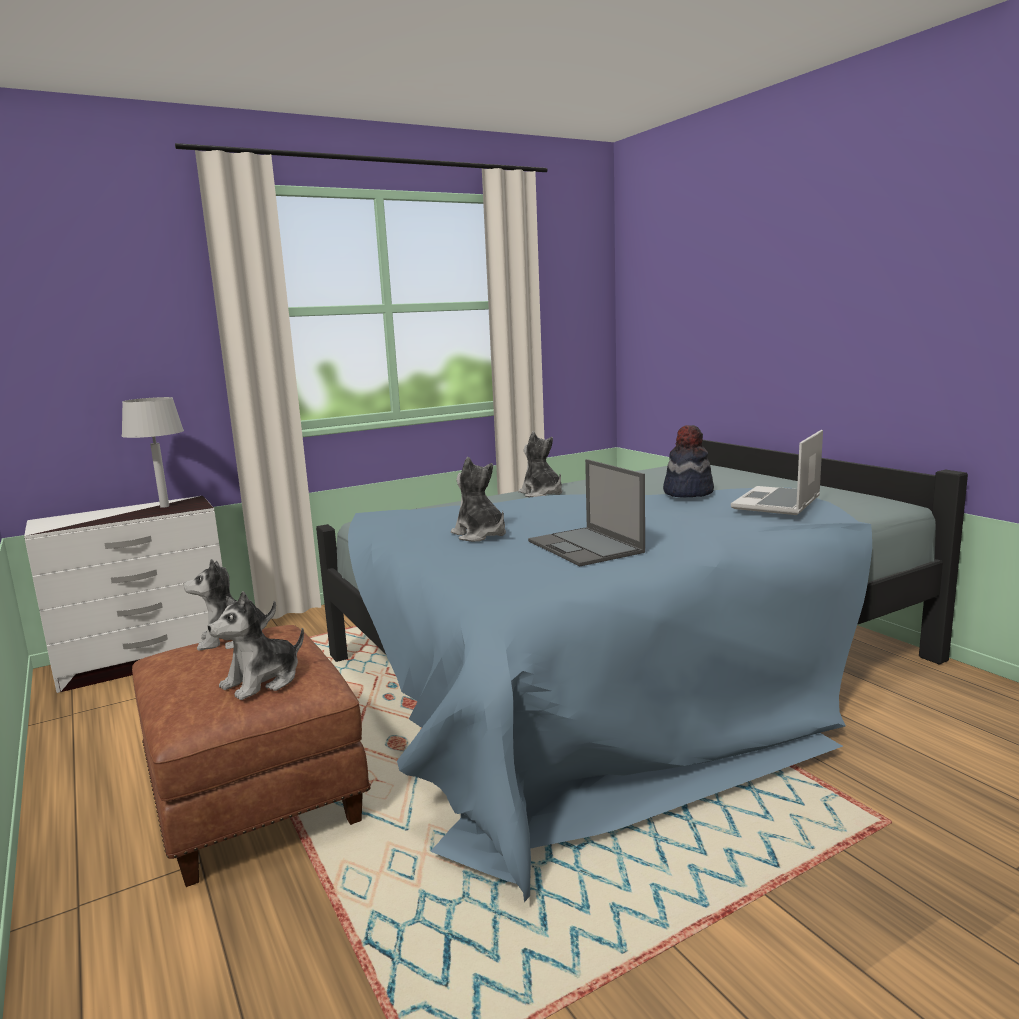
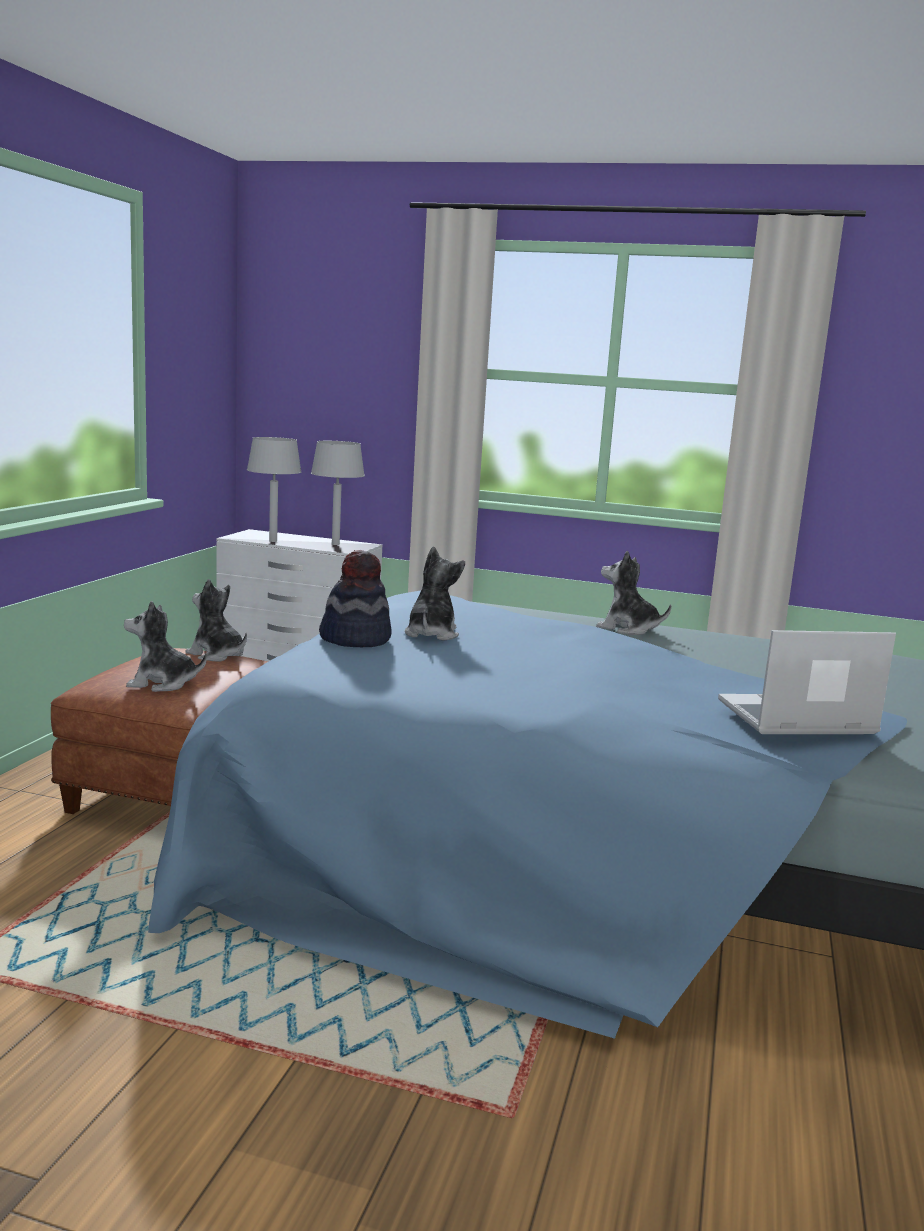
camera: 45 degrees right, 0 degrees up
plush toy [518,431,562,497] -> plush toy turned 75 degrees counterclockwise [596,551,671,635]
laptop [528,459,645,566] -> none
hat [663,425,714,497] -> hat moved to [319,550,392,647]
none -> grey table lamp [247,437,302,542]

